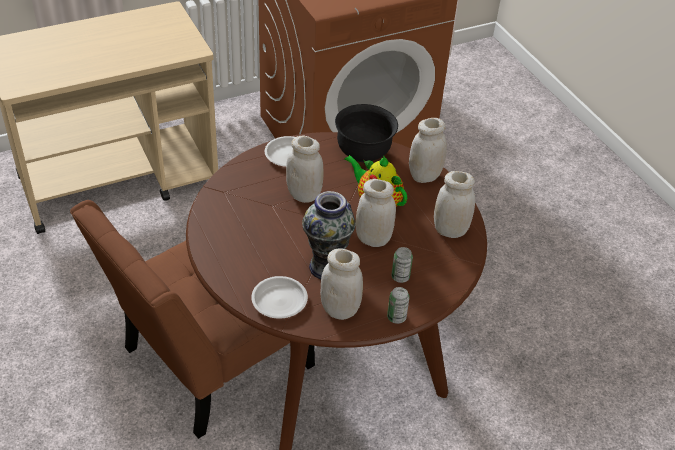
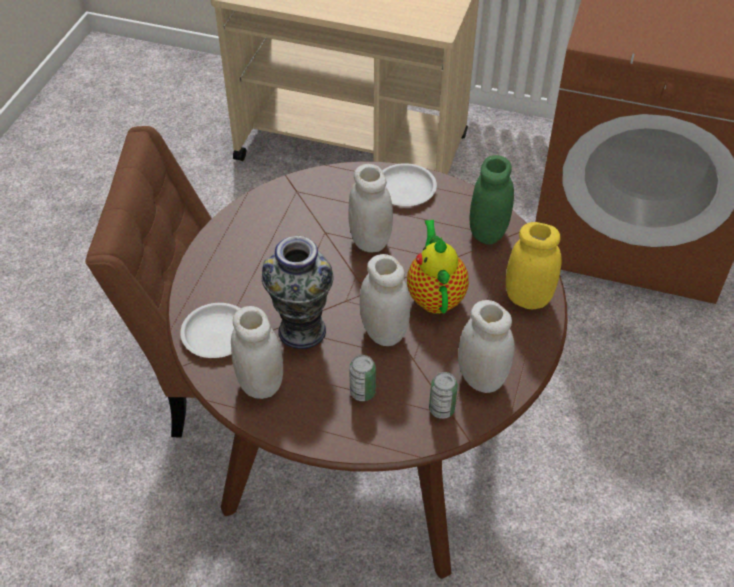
camera: 45 degrees right, 5 degrees up
black bowl [335,104,398,162] -> green jar [469,155,514,244]
can [387,287,410,324] -> can moved to [429,372,458,419]
white jar [409,118,447,183] -> yellow jar [506,222,562,309]

